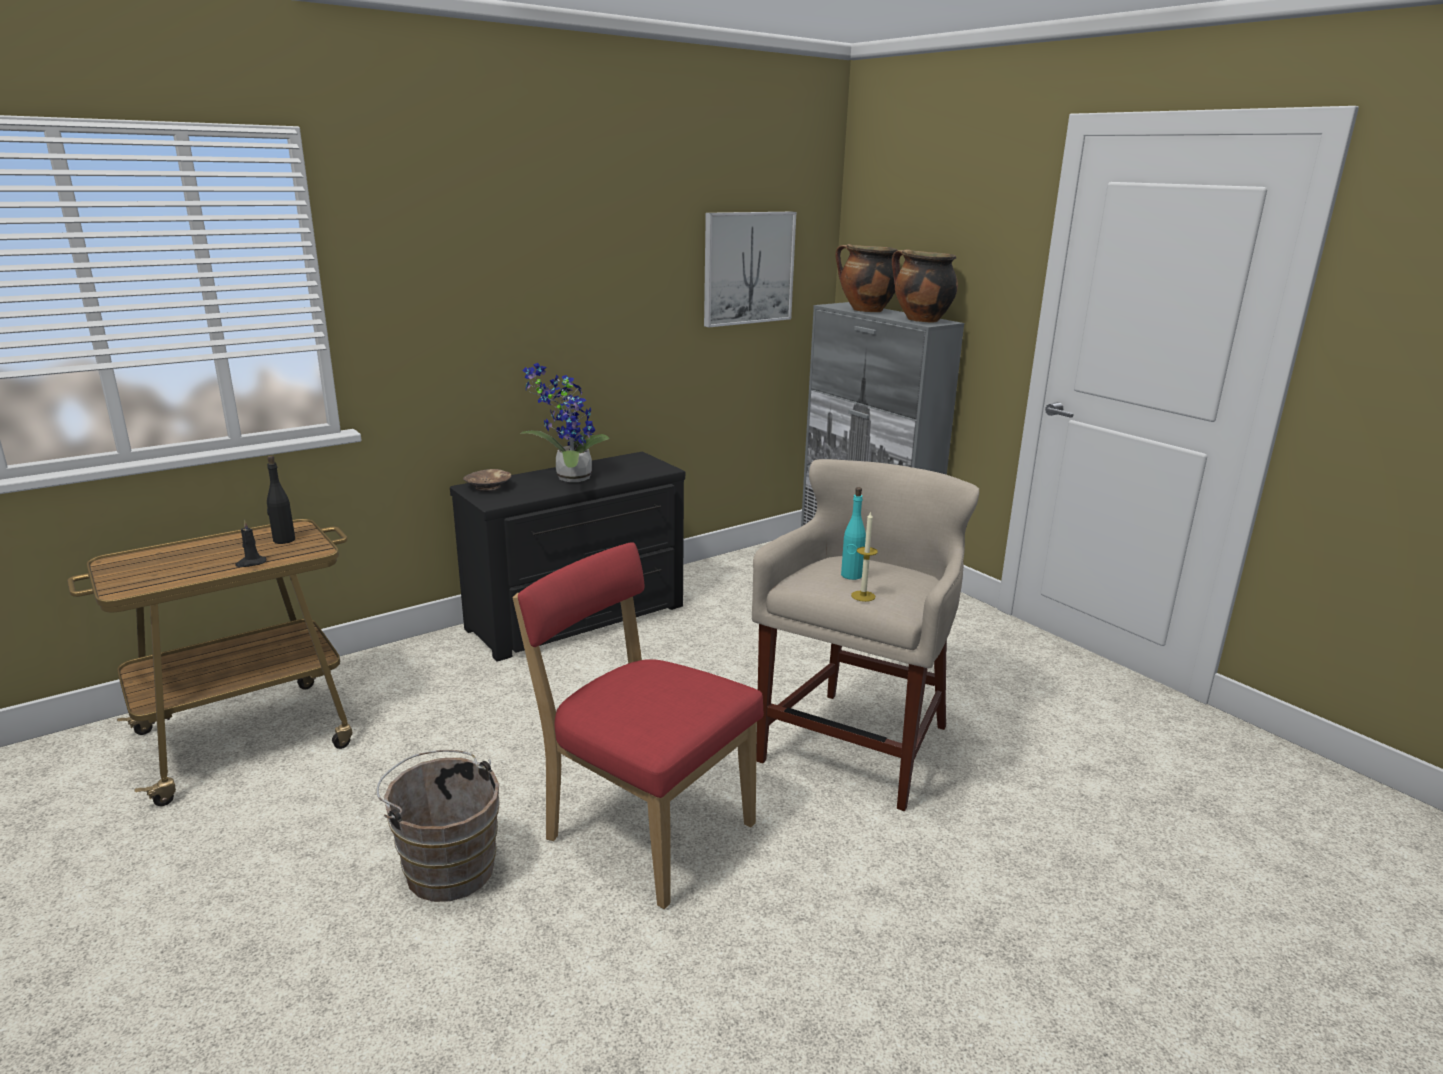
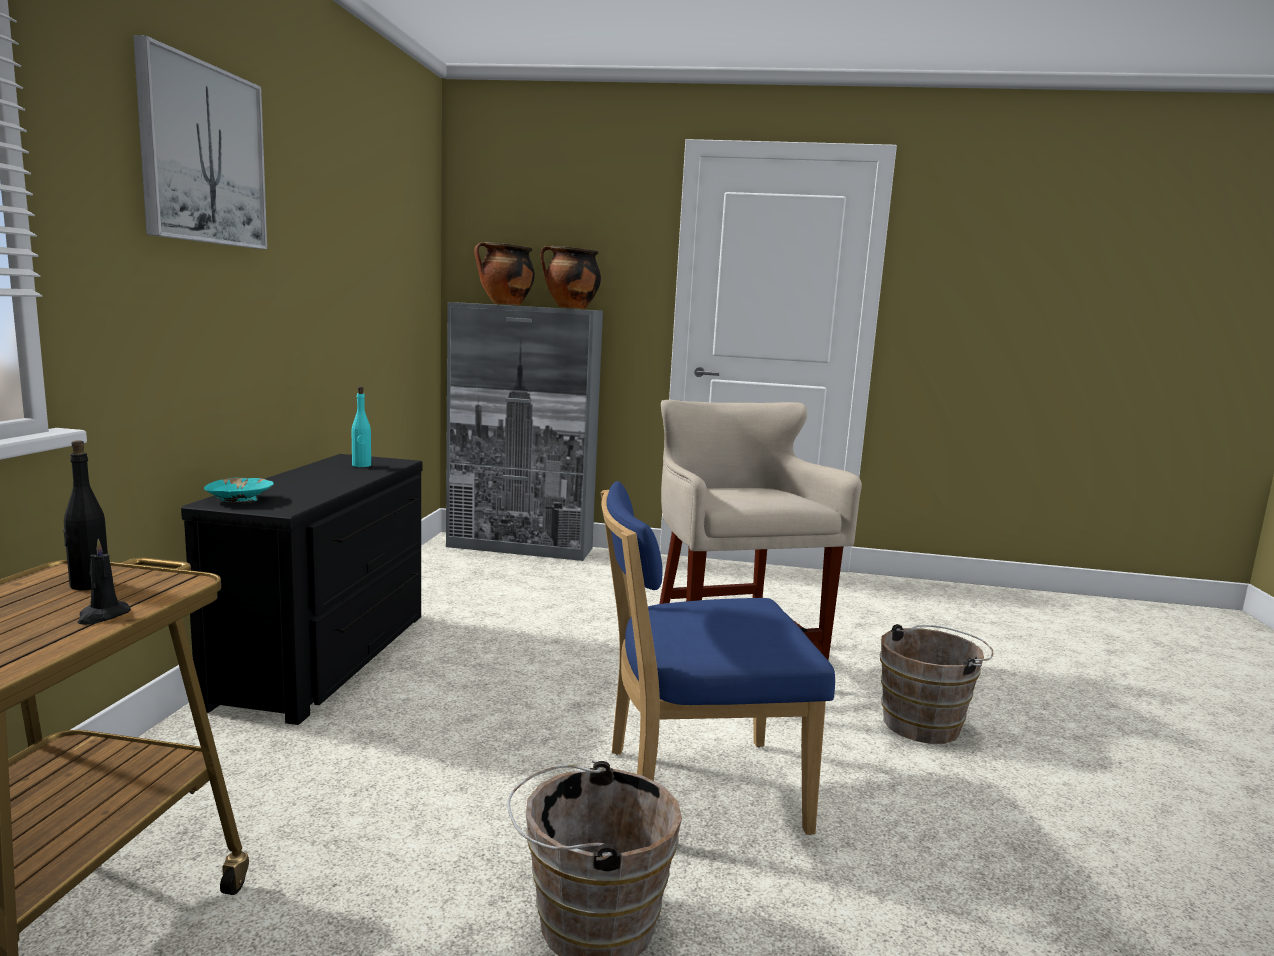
camera: 45 degrees left, 10 degrees down
brown bowl [463,469,512,492] -> turquoise bowl [204,478,274,504]
red chair [513,542,764,909] -> blue chair [601,481,835,835]
potted plant [521,363,610,482] -> none
picture [704,212,796,327] -> picture moved to [133,35,267,249]
turquoise bottle [841,487,866,580] -> turquoise bottle moved to [351,387,371,467]
candle [851,511,878,602] -> none
none -> brown bucket [880,624,993,744]

